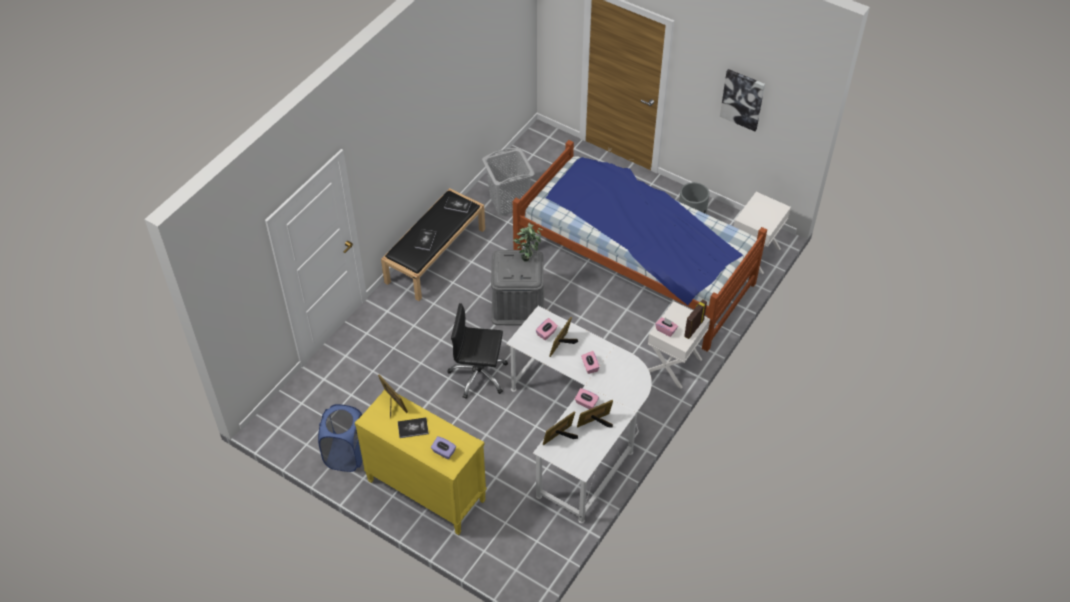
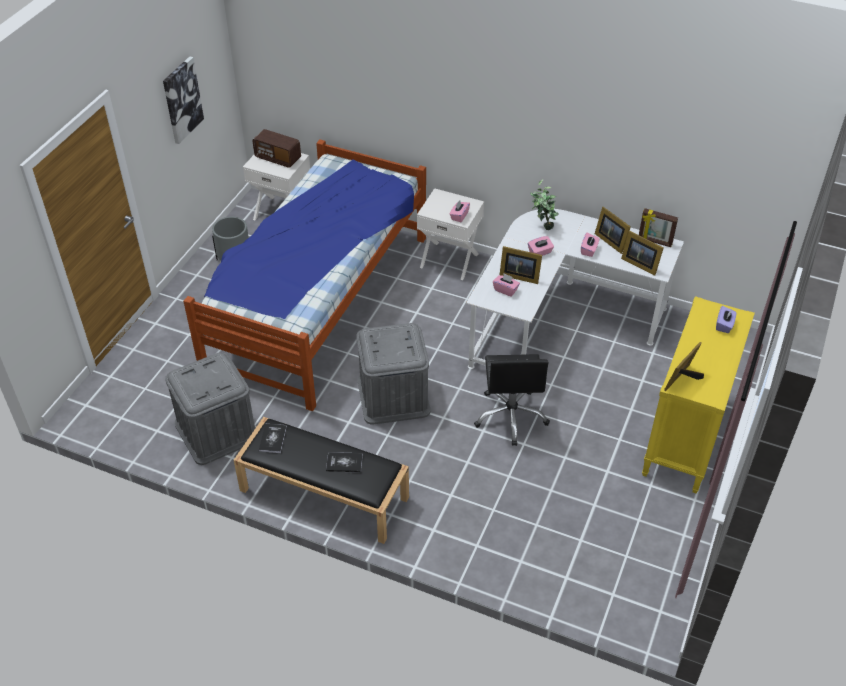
camera: 100 degrees left, 5 degrees down
blue laundry basket [318,404,363,472] -> none
book [398,418,429,438] -> none
grey laundry basket [482,148,534,216] -> grey storage box [165,353,256,465]
potted plant [513,223,542,261] -> potted plant moved to [530,179,559,230]
picture frame [684,299,707,339] -> picture frame moved to [639,208,678,247]
none -> radio [252,129,301,168]

